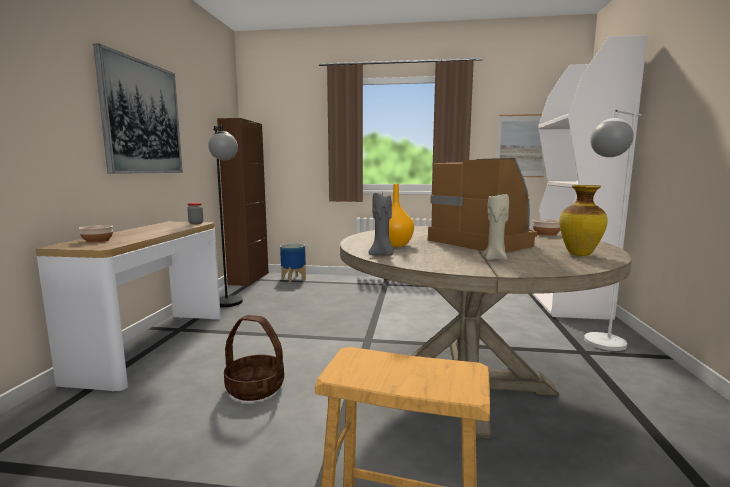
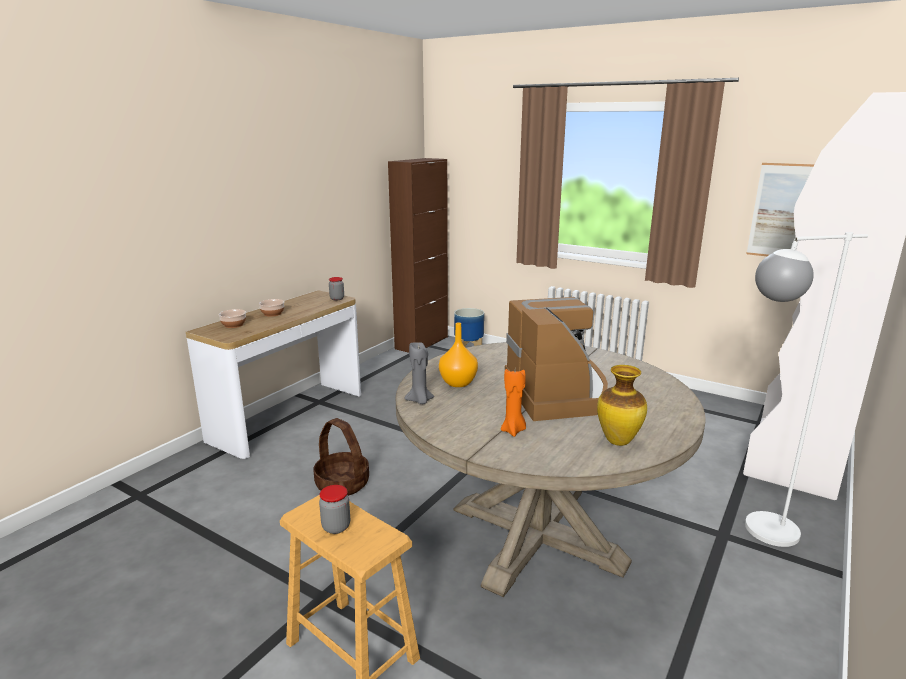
camera: 25 degrees right, 10 degrees up
picture [93,43,183,174] -> none
black floor lamp [208,124,243,307] -> none
beige candle [483,194,509,260] -> orange candle [501,369,526,437]
bowl [532,219,560,236] -> bowl moved to [259,299,284,317]
none -> jar [319,485,350,534]

